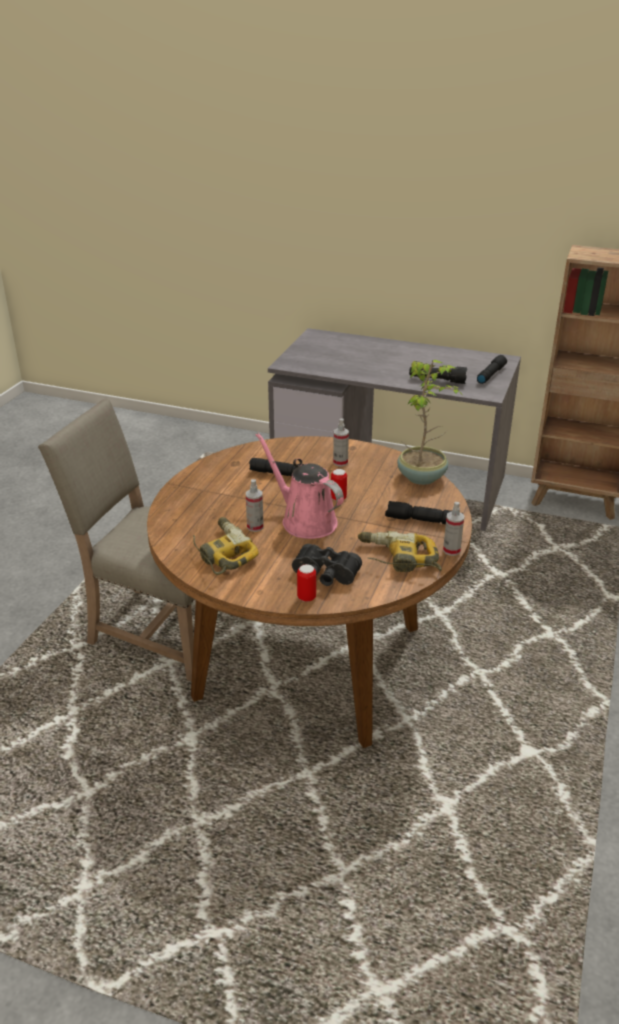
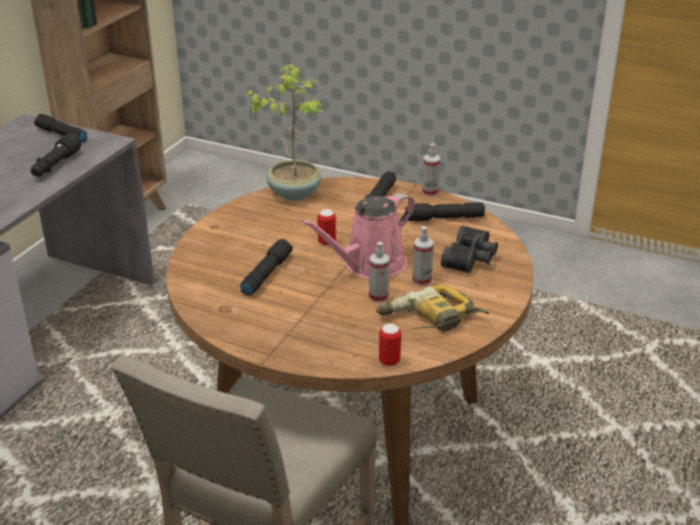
camera: 85 degrees left, 0 degrees up
can [297,564,316,602] -> can moved to [379,324,401,366]
spray bottle [333,418,349,466] -> spray bottle moved to [412,226,434,286]
power drill [358,531,442,572] -> black flashlight [405,202,485,221]

